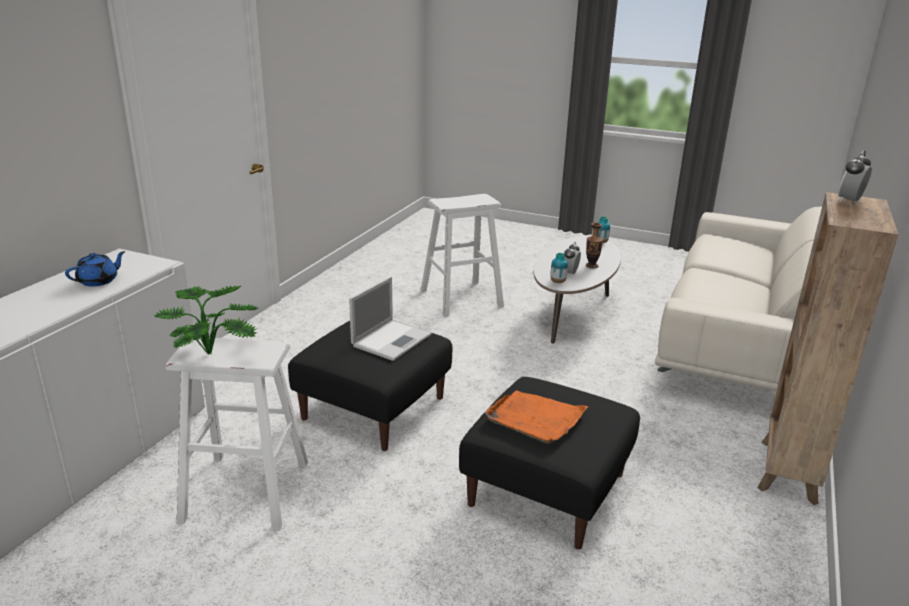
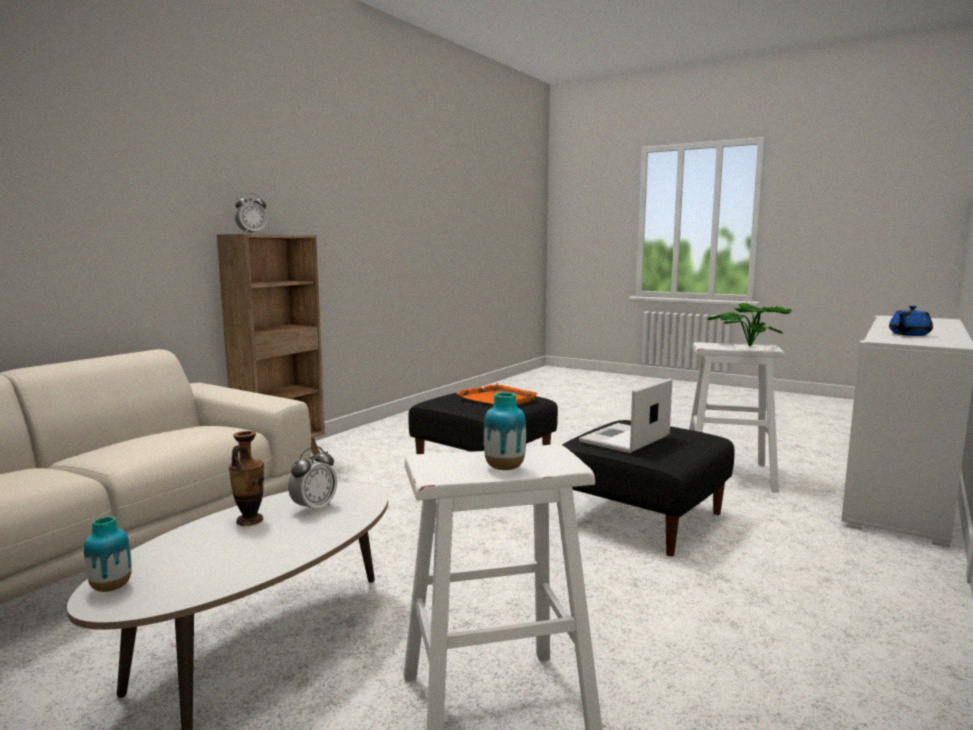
camera: 170 degrees left, 15 degrees down
vase [551,253,568,283] -> vase moved to [484,392,526,470]

